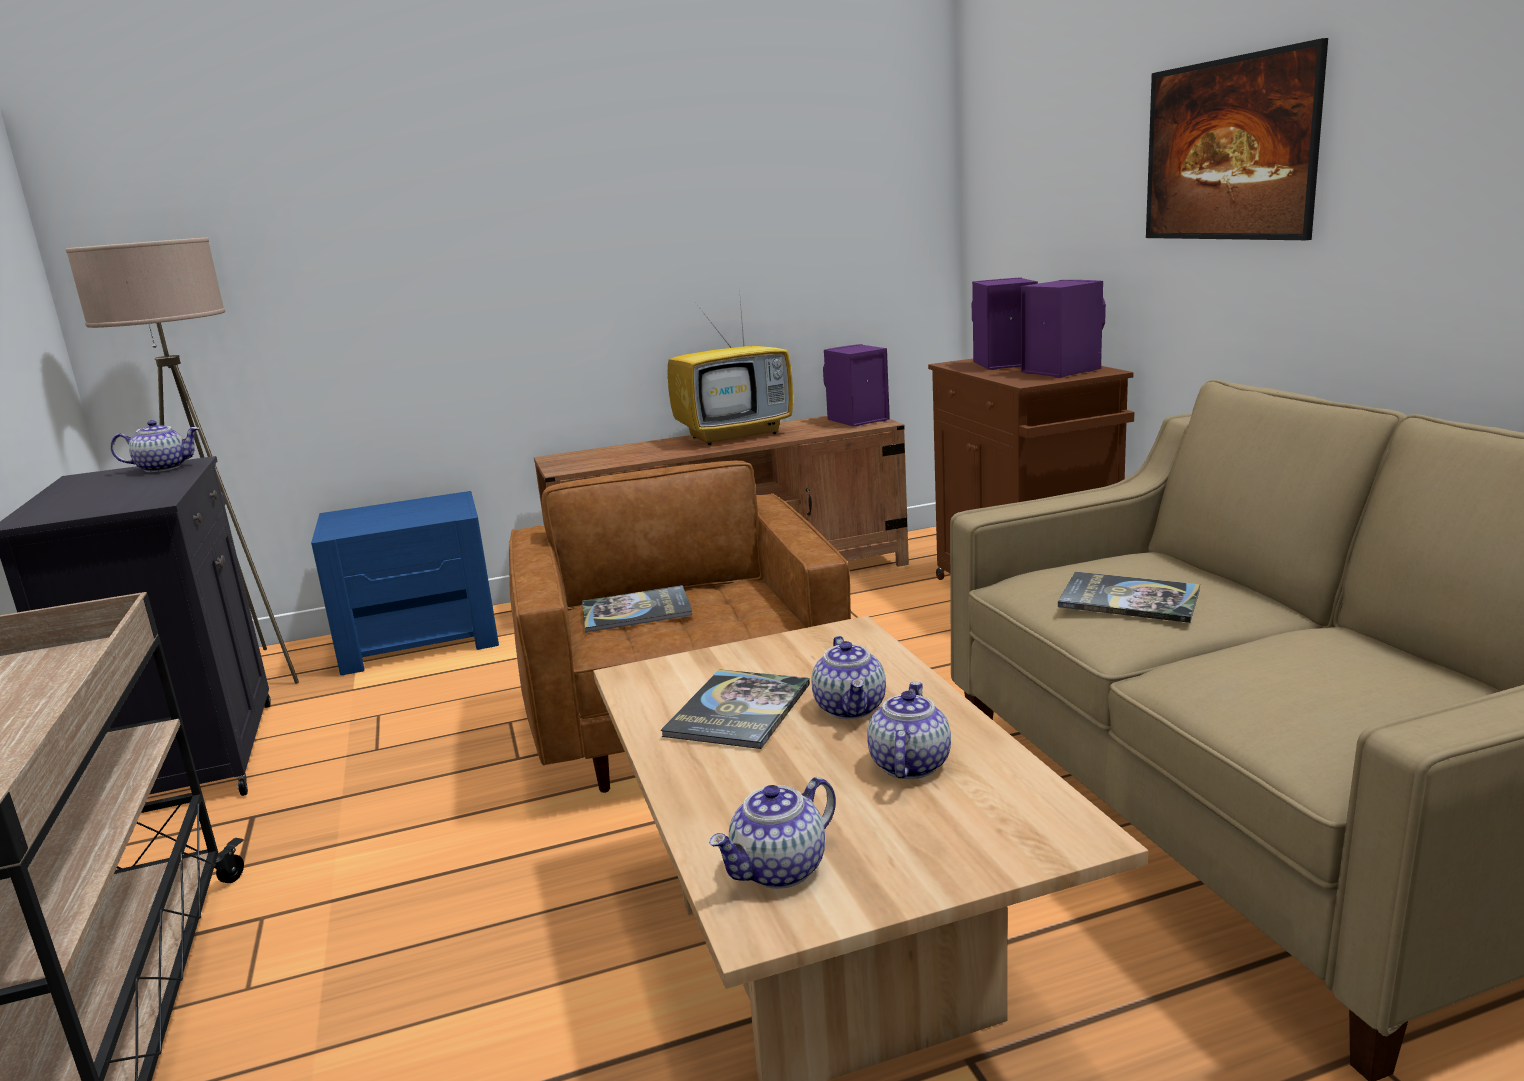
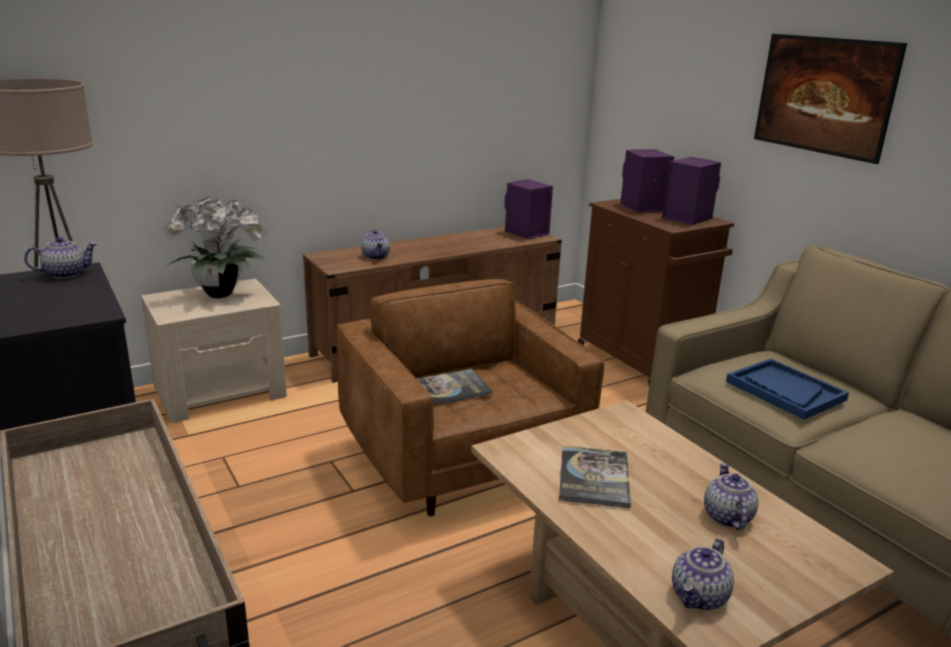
camera: 15 degrees left, 5 degrees up
blue nightstand [311,491,499,675] -> beige nightstand [141,279,287,423]
television [668,289,793,445] -> none
teapot [812,636,886,719] -> teapot moved to [361,230,390,260]
book [1058,572,1200,623] -> blue tray [726,358,849,420]
none -> potted plant [161,197,268,298]

